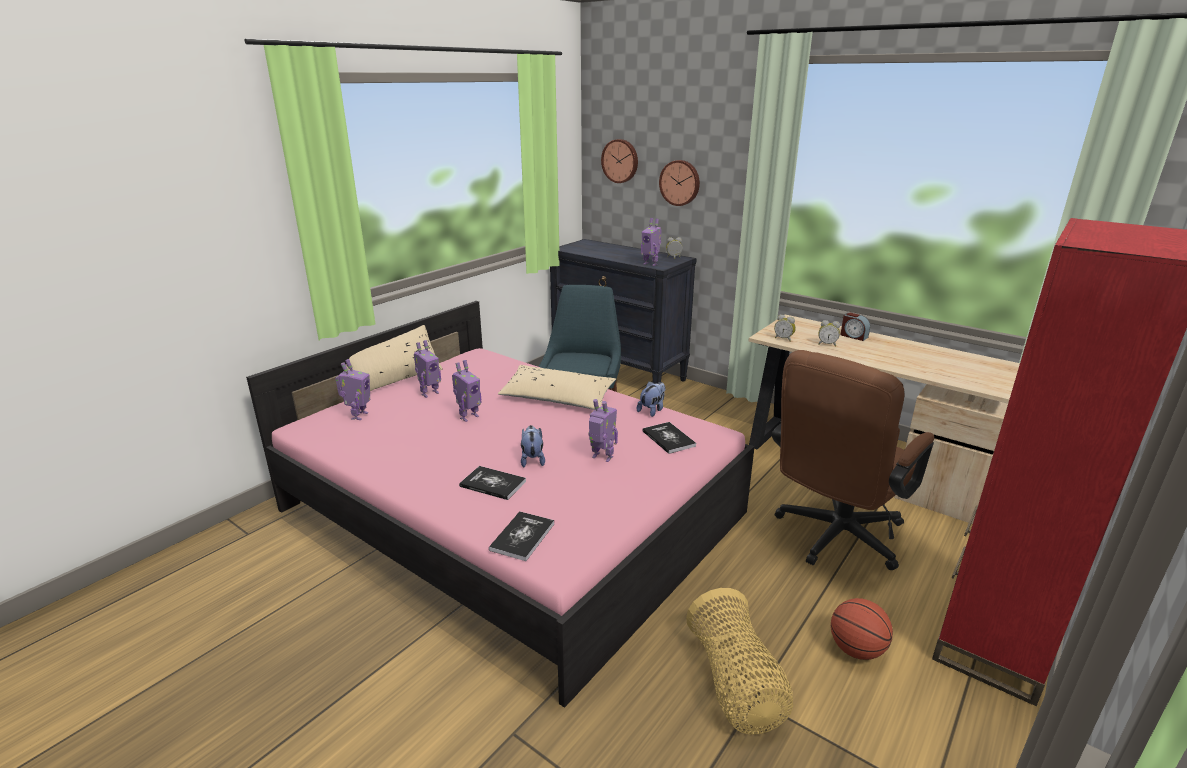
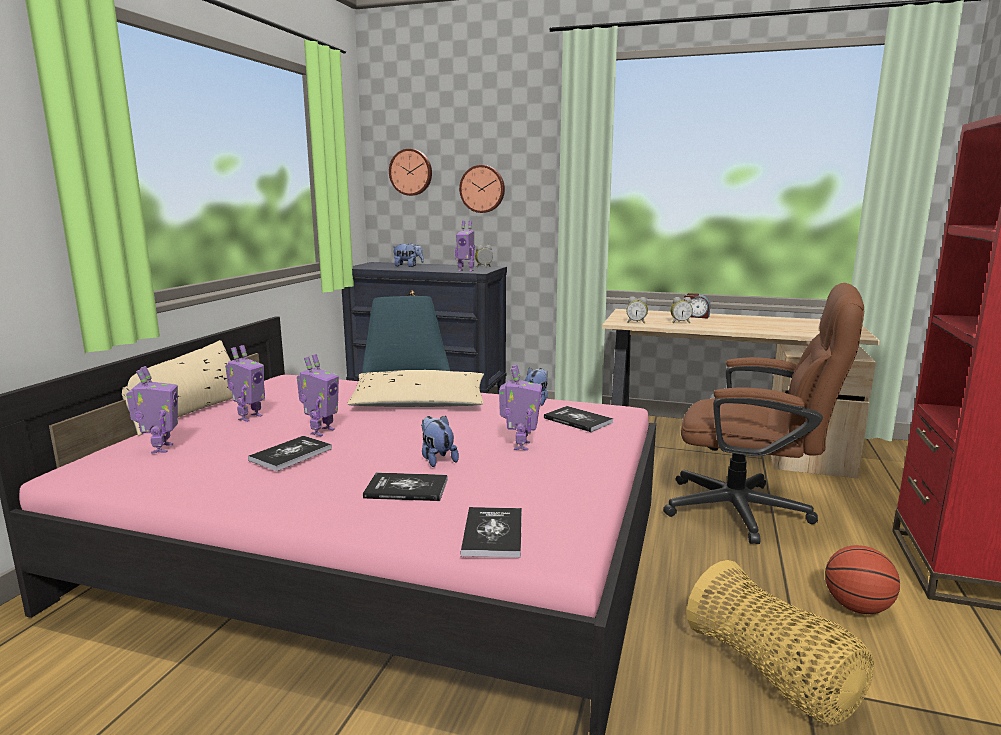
camera: 20 degrees left, 10 degrees down
toy robot [588,399,618,462] -> toy robot turned 90 degrees clockwise [499,364,542,451]
brown office chair [772,350,934,570] -> brown office chair turned 90 degrees counterclockwise [663,283,864,544]
none -> book [248,436,332,471]
none -> plush toy [392,243,424,267]

